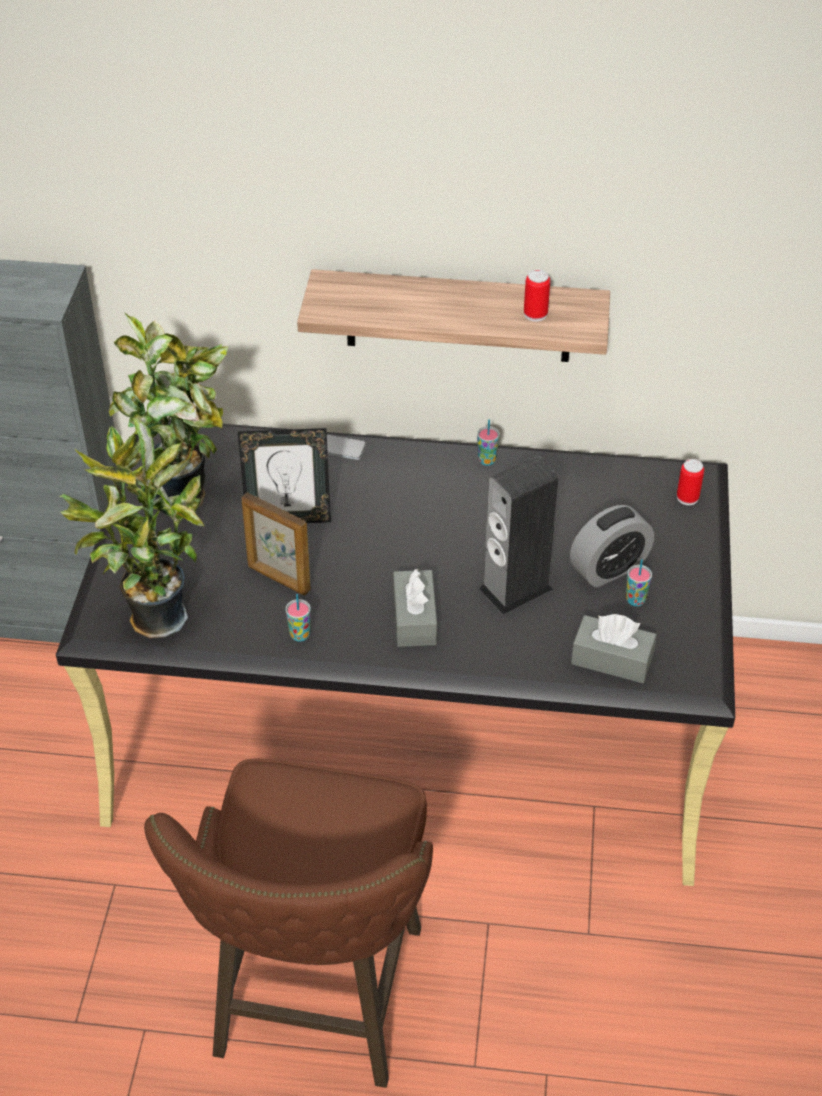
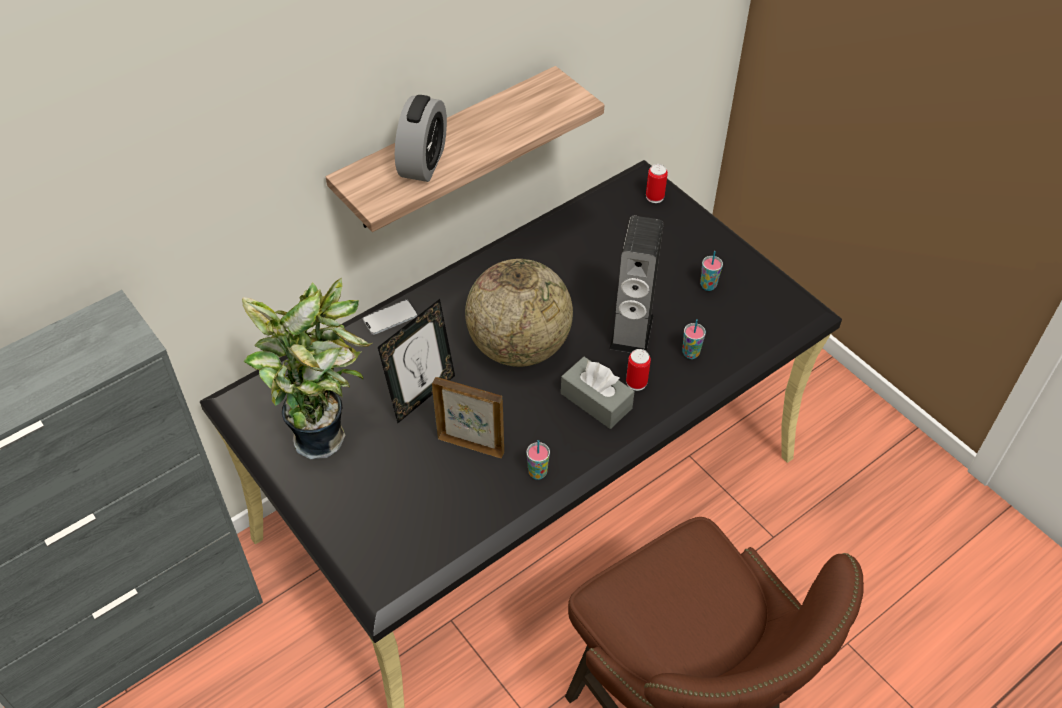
camera: 45 degrees left, 5 degrees up
potted plant [59,417,204,638] -> none
picture frame [242,493,311,595] -> picture frame turned 150 degrees counterclockwise [432,377,504,459]
cup [477,419,500,466] -> cup moved to [682,319,706,359]
can [524,269,550,322] -> can moved to [626,349,651,391]
alarm clock [570,505,654,587] -> alarm clock moved to [395,95,447,182]
grey tissue box [571,614,657,683] -> none
none -> globe [465,259,573,367]

